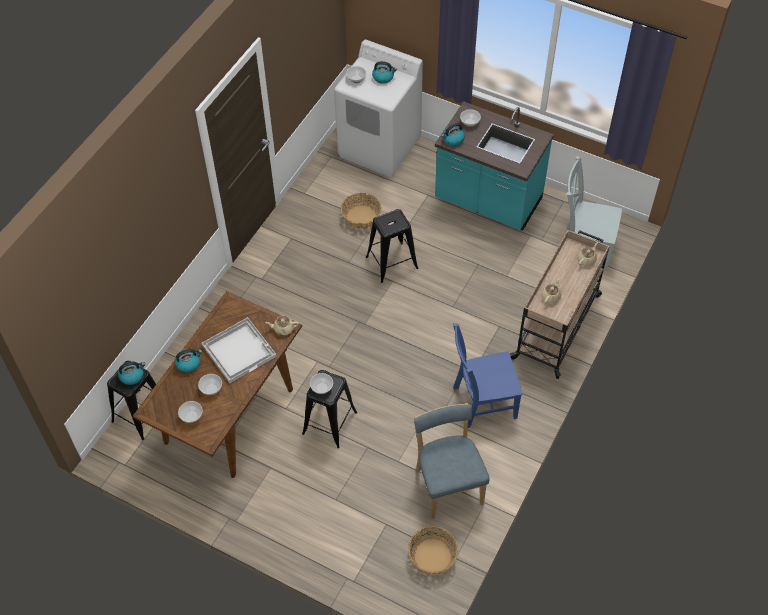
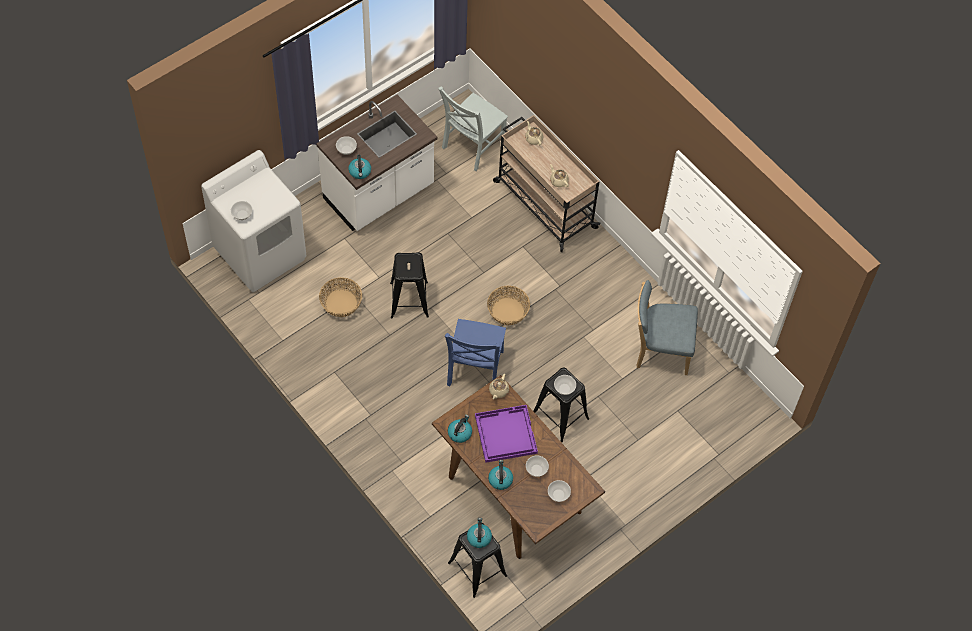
camera: 70 degrees left, 5 degrees up
white tray [202,317,276,383] -> purple tray [475,405,538,463]
kettle [372,61,397,84] -> kettle moved to [448,415,472,443]
basket [408,526,458,574] -> basket moved to [487,286,530,325]
turquoise counter [435,102,554,231] -> white counter [316,95,437,231]
blue chair [453,323,522,428] -> blue chair moved to [445,319,506,387]

